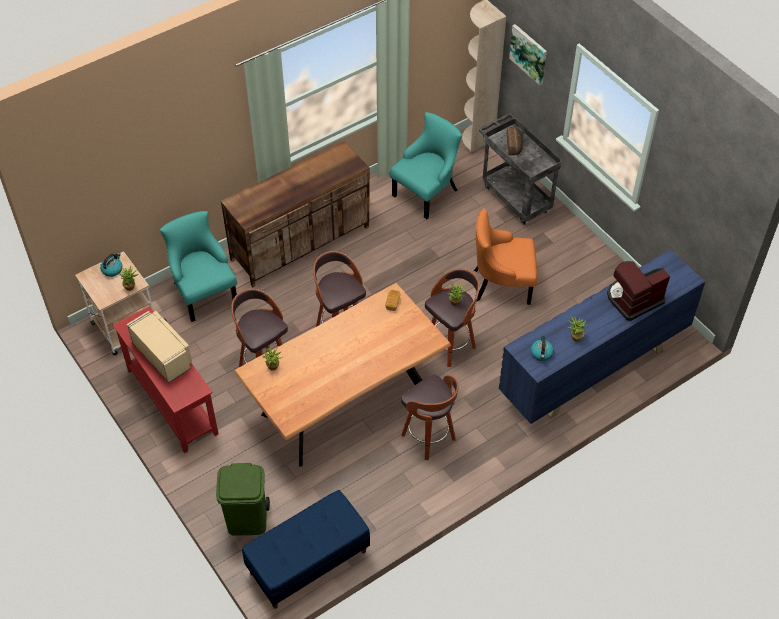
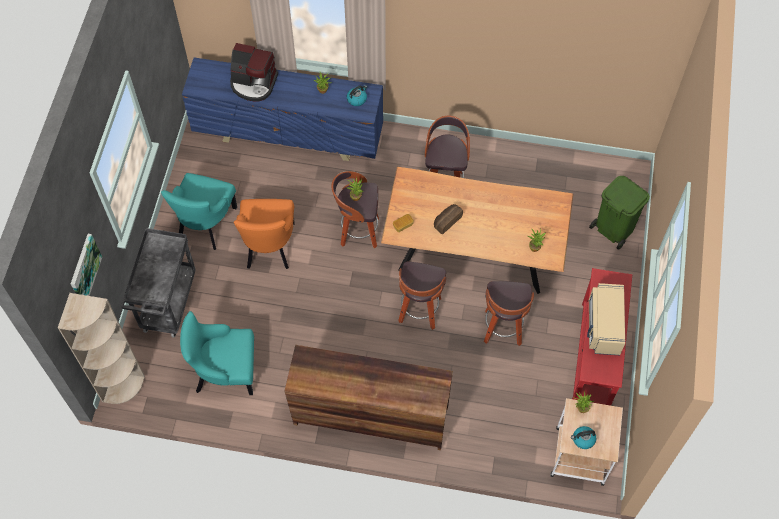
camera: 135 degrees left, 10 degrees up
turquoise chair [160,211,238,322] -> turquoise chair moved to [161,173,237,250]
blue bench [242,490,370,609] -> none
orange chair [474,208,537,305] -> orange chair turned 45 degrees clockwise [234,199,295,269]
bread [507,127,523,155] -> bread moved to [434,204,463,234]

